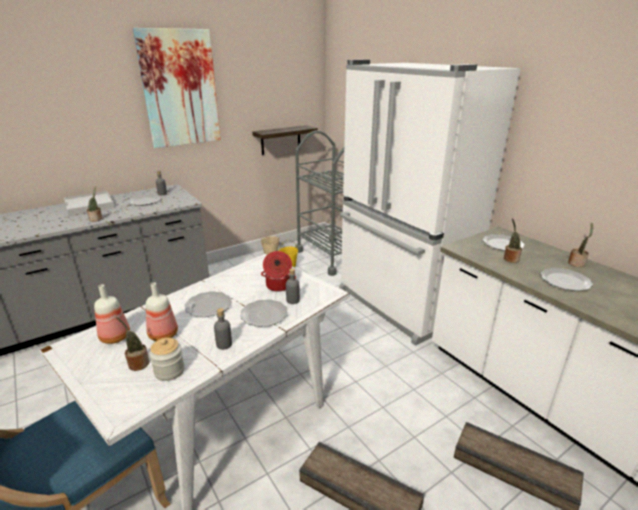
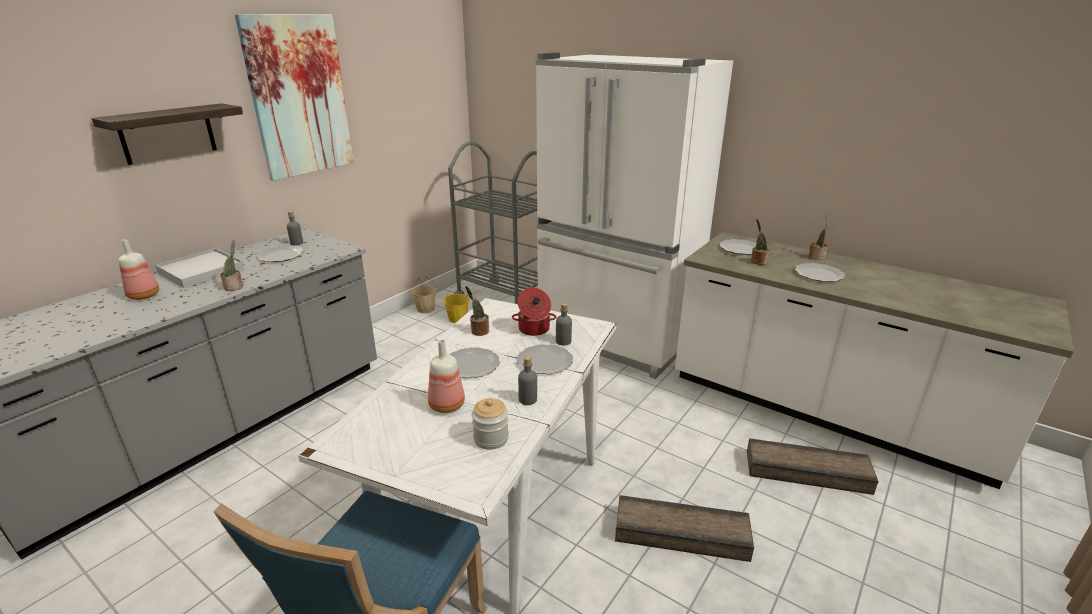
camera: 20 degrees left, 0 degrees up
bottle [94,284,130,344] -> bottle moved to [119,239,159,300]
potted plant [116,317,150,371] -> potted plant moved to [465,286,489,336]
shelf [252,125,318,155] -> shelf moved to [91,104,243,165]

